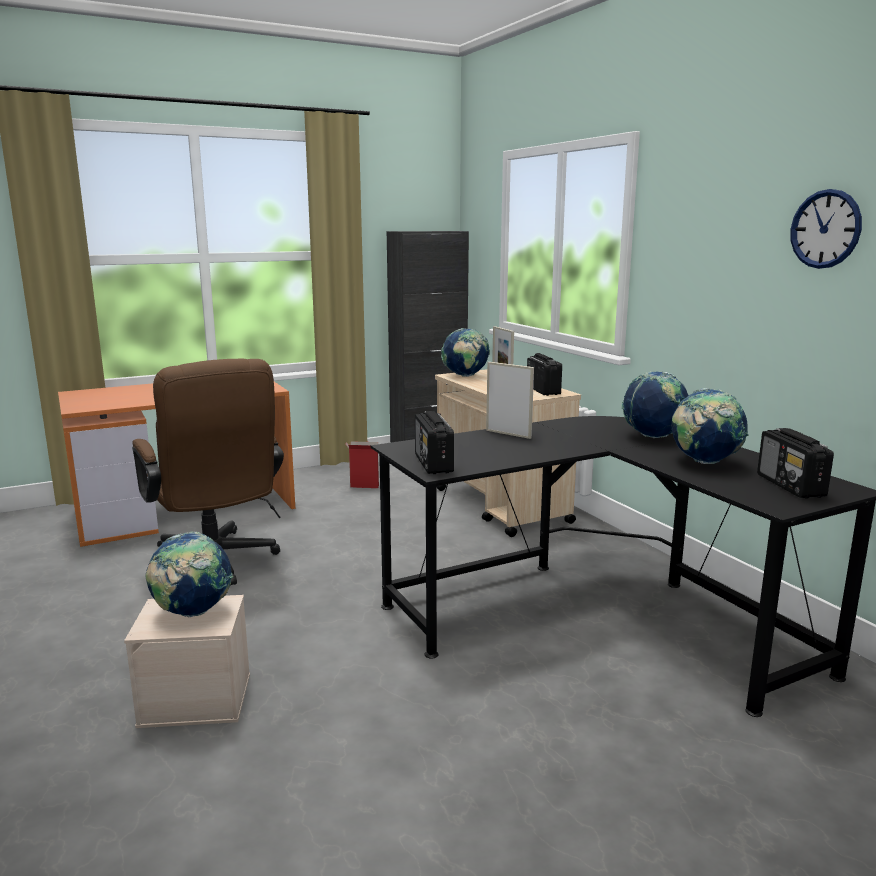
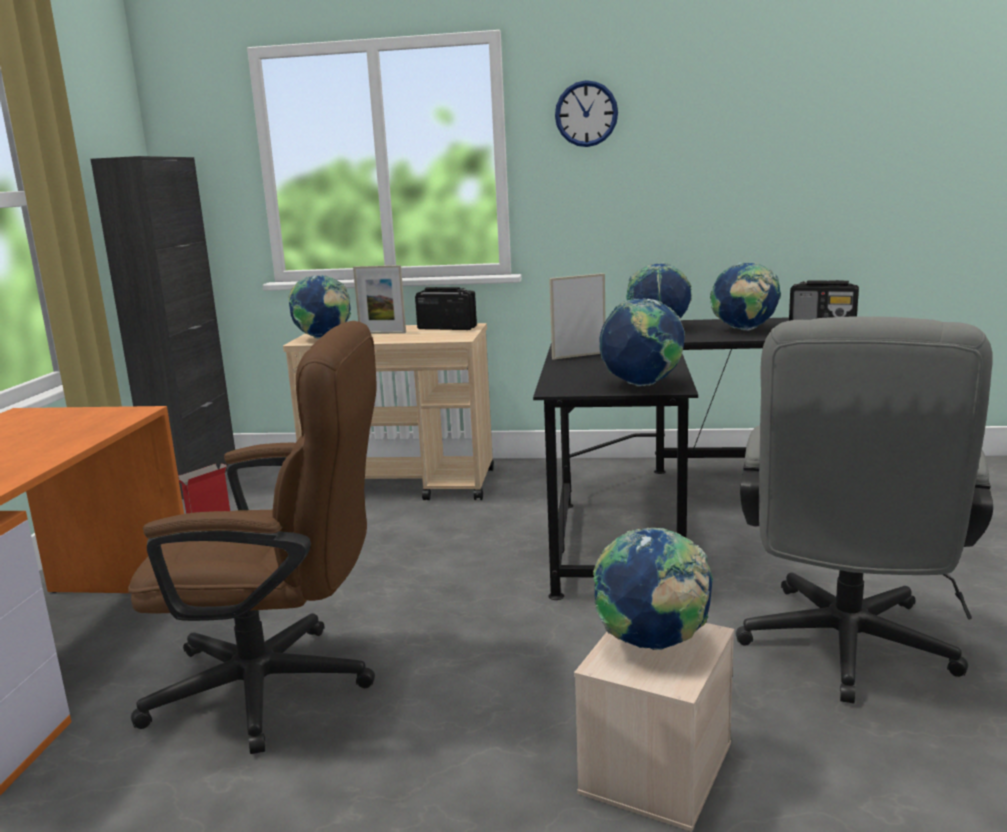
camera: 55 degrees left, 0 degrees up
radio [415,411,454,474] -> globe [599,298,685,386]
wall clock [791,189,862,269] -> wall clock moved to [555,80,618,147]
none -> grey office chair [736,316,993,703]

